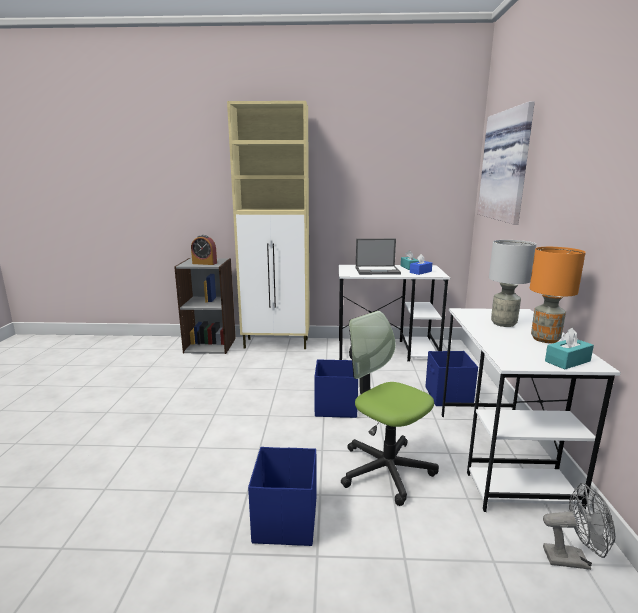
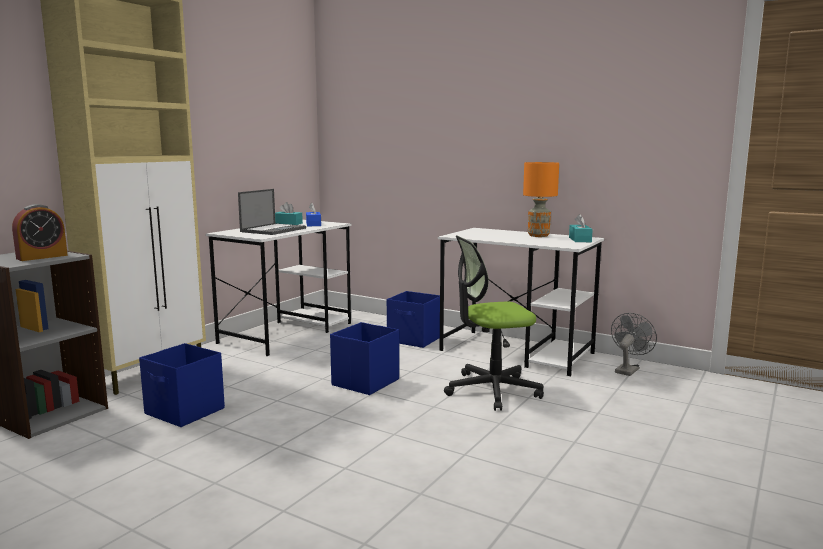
camera: 60 degrees left, 5 degrees down
blue storage box [248,447,316,546] -> blue storage box moved to [139,343,225,427]
picture [478,101,535,224] -> none
grey table lamp [489,240,536,327] -> none

